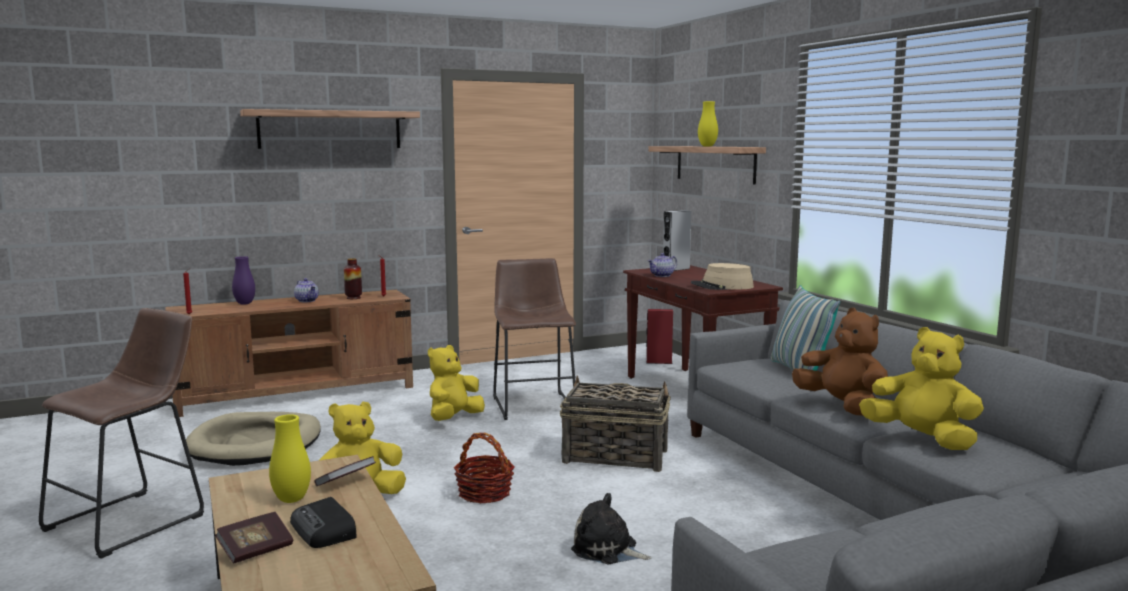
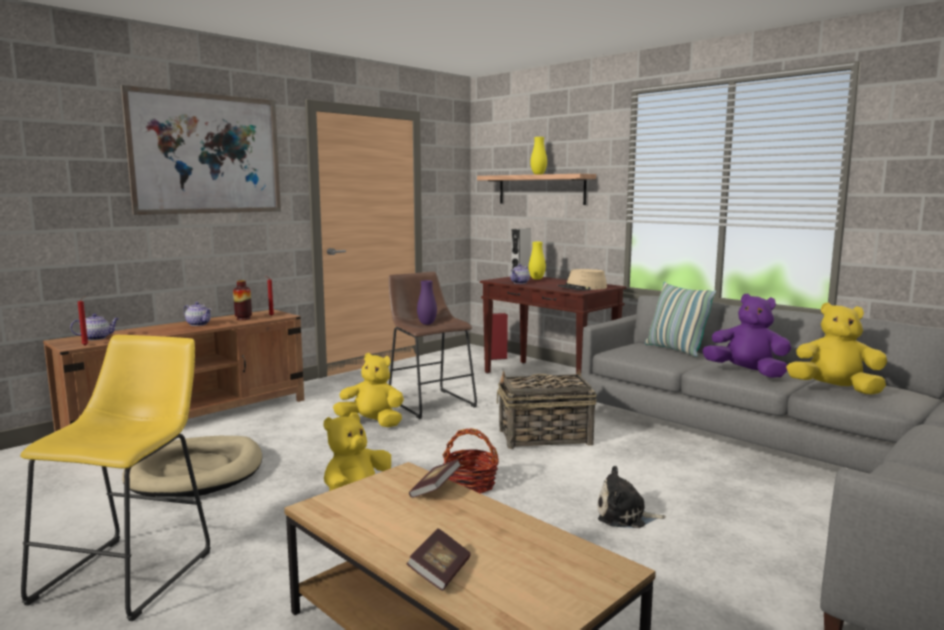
camera: 20 degrees left, 0 degrees up
brown stool [39,308,204,559] -> yellow stool [20,335,211,621]
purple vase [232,256,255,305] -> purple vase moved to [417,280,437,325]
shelf [240,109,420,149] -> picture [121,85,281,215]
yellow vase [269,414,311,503] -> yellow vase moved to [529,242,546,280]
radio [290,497,357,548] -> none
yellow plush toy [428,345,485,421] -> yellow plush toy turned 90 degrees clockwise [333,353,404,427]
brown plush toy [792,308,888,416] -> purple plush toy [702,294,792,378]
none -> teapot [70,313,119,340]

